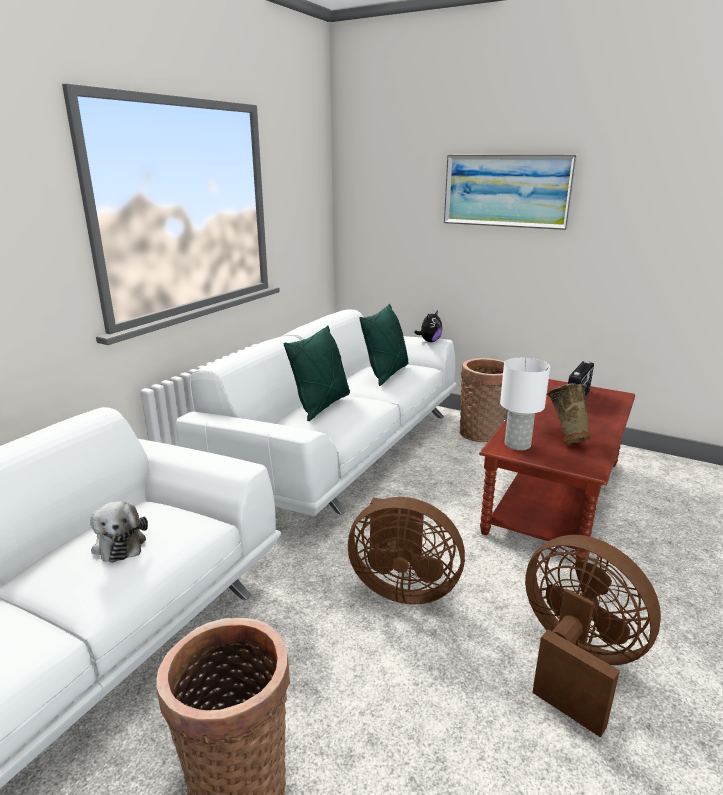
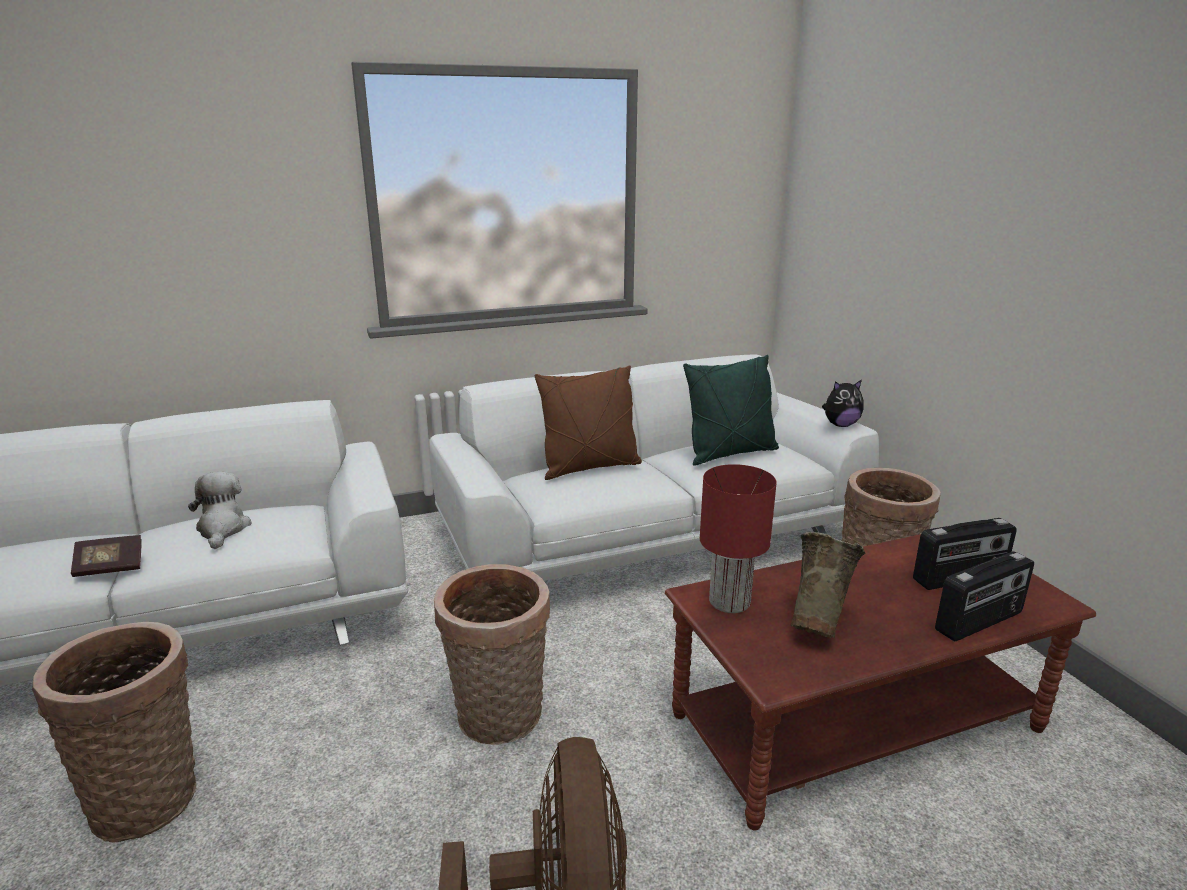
camera: 40 degrees right, 0 degrees up
plush toy [90,501,148,563] -> plush toy turned 150 degrees clockwise [188,472,252,549]
green pillow [284,325,350,421] -> brown pillow [535,365,642,480]
brown fan [348,497,465,604] -> basket [434,564,550,745]
picture [444,155,577,230] -> none
white table lamp [500,358,550,451] -> red table lamp [700,464,777,613]
none -> book [71,535,142,577]
none -> radio [935,551,1034,642]

